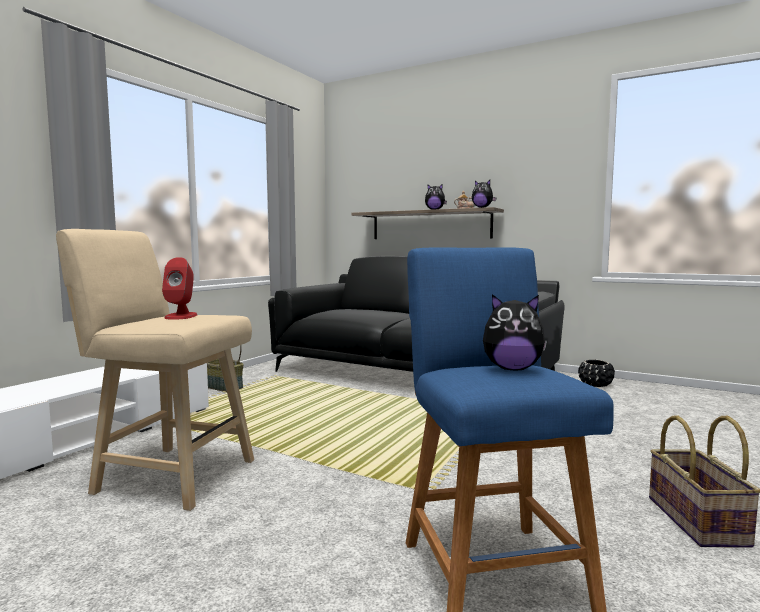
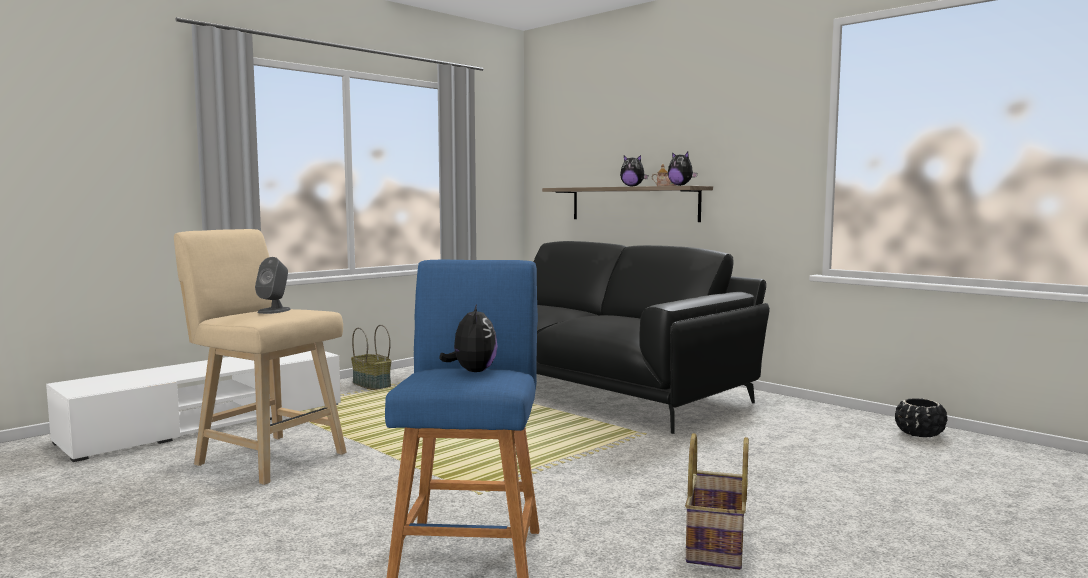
camera: 15 degrees right, 0 degrees up
red speaker [162,257,197,320] -> grey speaker [255,257,291,314]
plush toy [483,294,547,370] -> plush toy turned 120 degrees counterclockwise [439,304,497,372]
black planter [578,360,615,387] -> black planter moved to [895,398,947,437]

